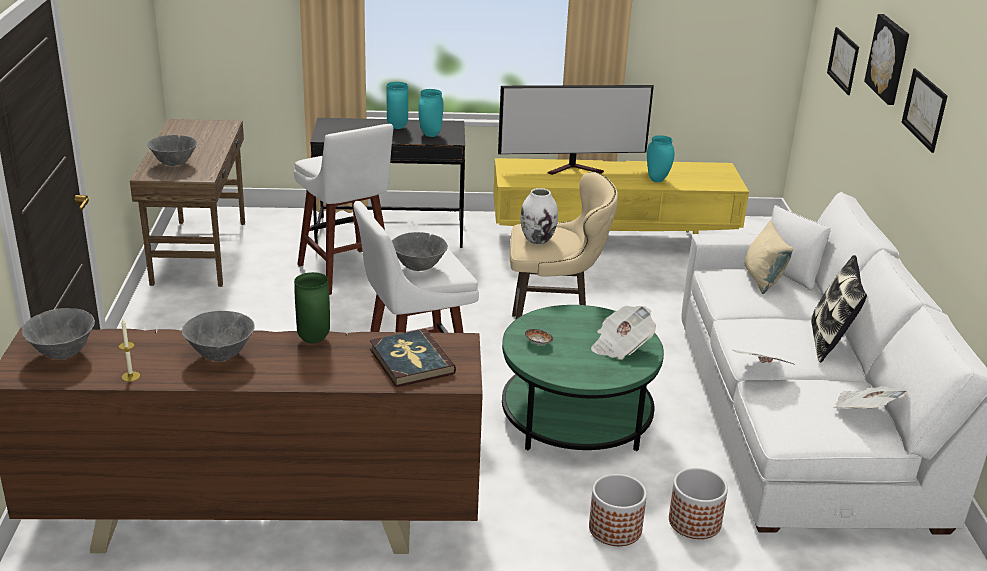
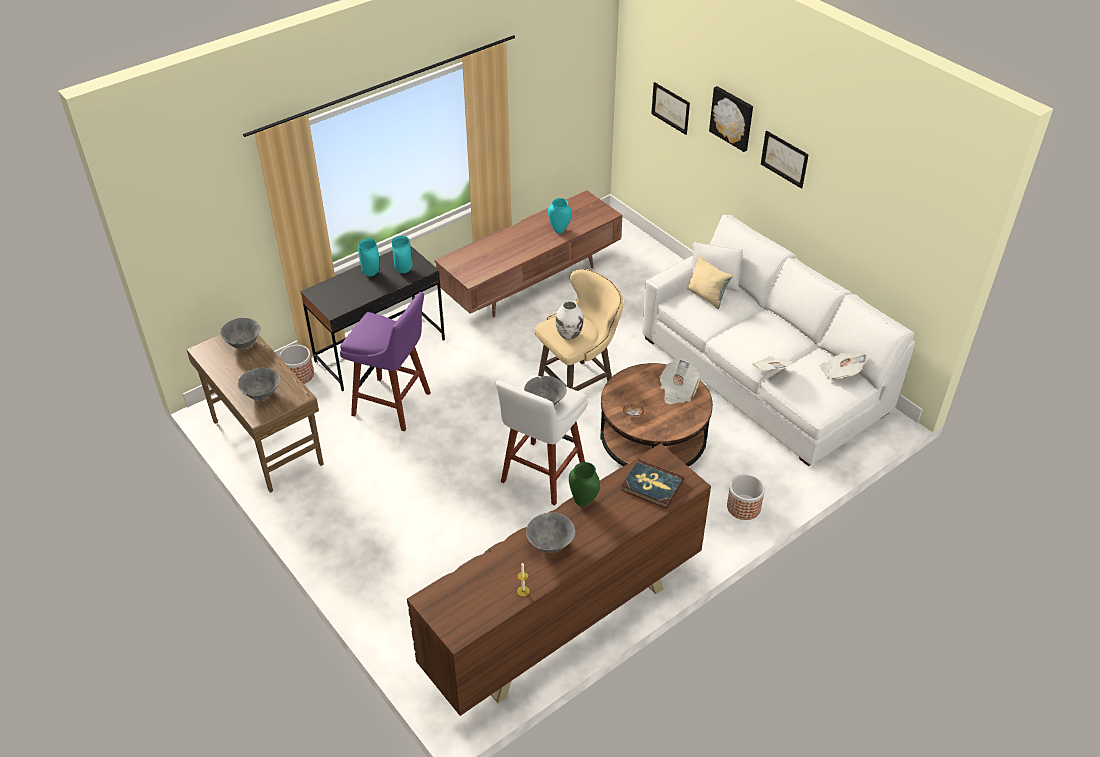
camera: 35 degrees left, 15 degrees up
grey bowl [22,308,95,359] -> grey bowl moved to [220,318,260,349]
white stool [294,124,393,295] -> purple stool [340,292,431,432]
yellow tv stand [493,158,749,234] -> brown tv stand [434,190,622,317]
television [498,85,654,175] -> none
green coffee table [502,305,664,451] -> brown coffee table [600,363,713,467]
planter [669,468,728,539] -> planter moved to [279,345,314,384]
pillow [811,255,867,363] -> none

